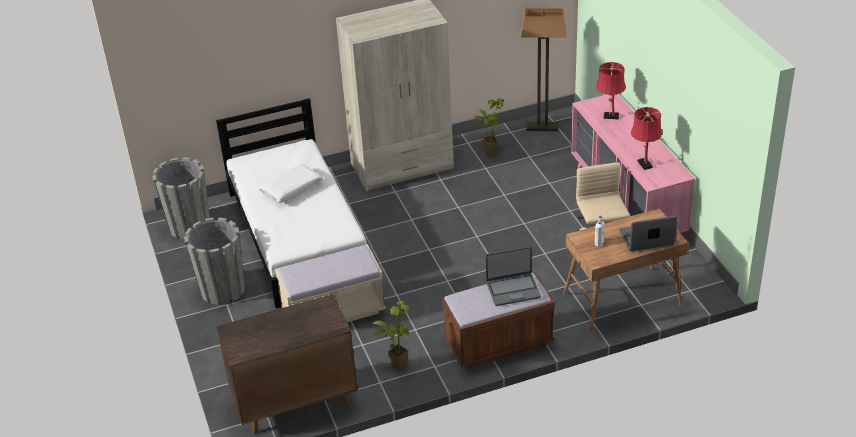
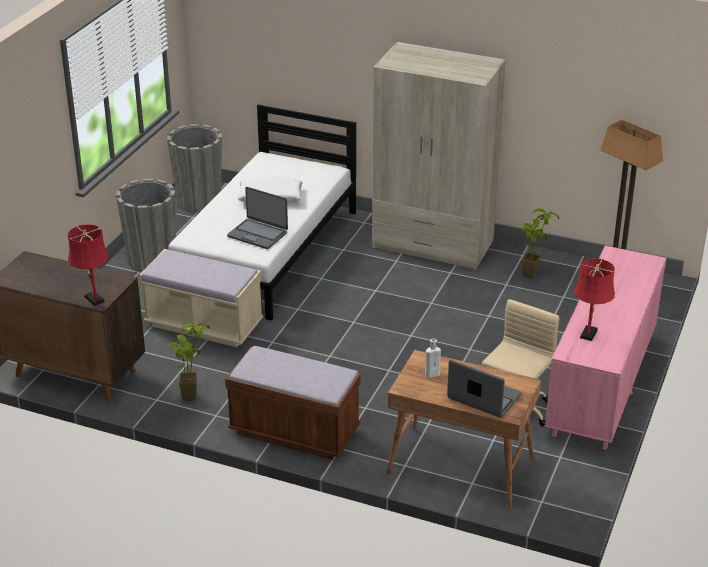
camera: 40 degrees right, 5 degrees down
laptop [486,246,541,306] -> laptop moved to [227,187,288,249]
red table lamp [596,62,626,119] -> red table lamp moved to [68,224,109,306]

